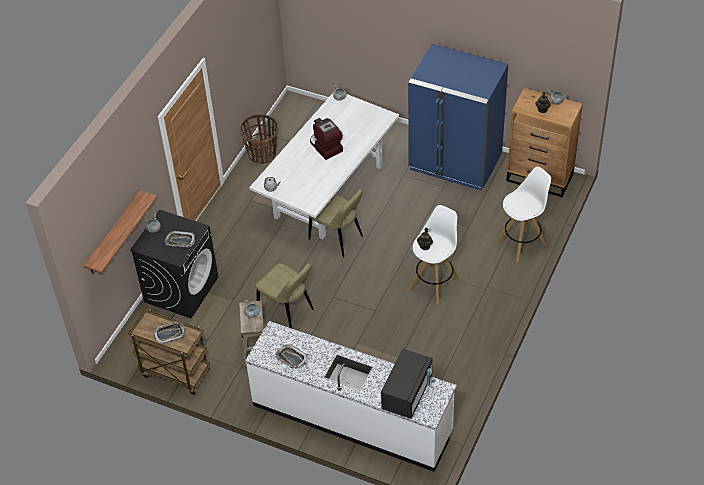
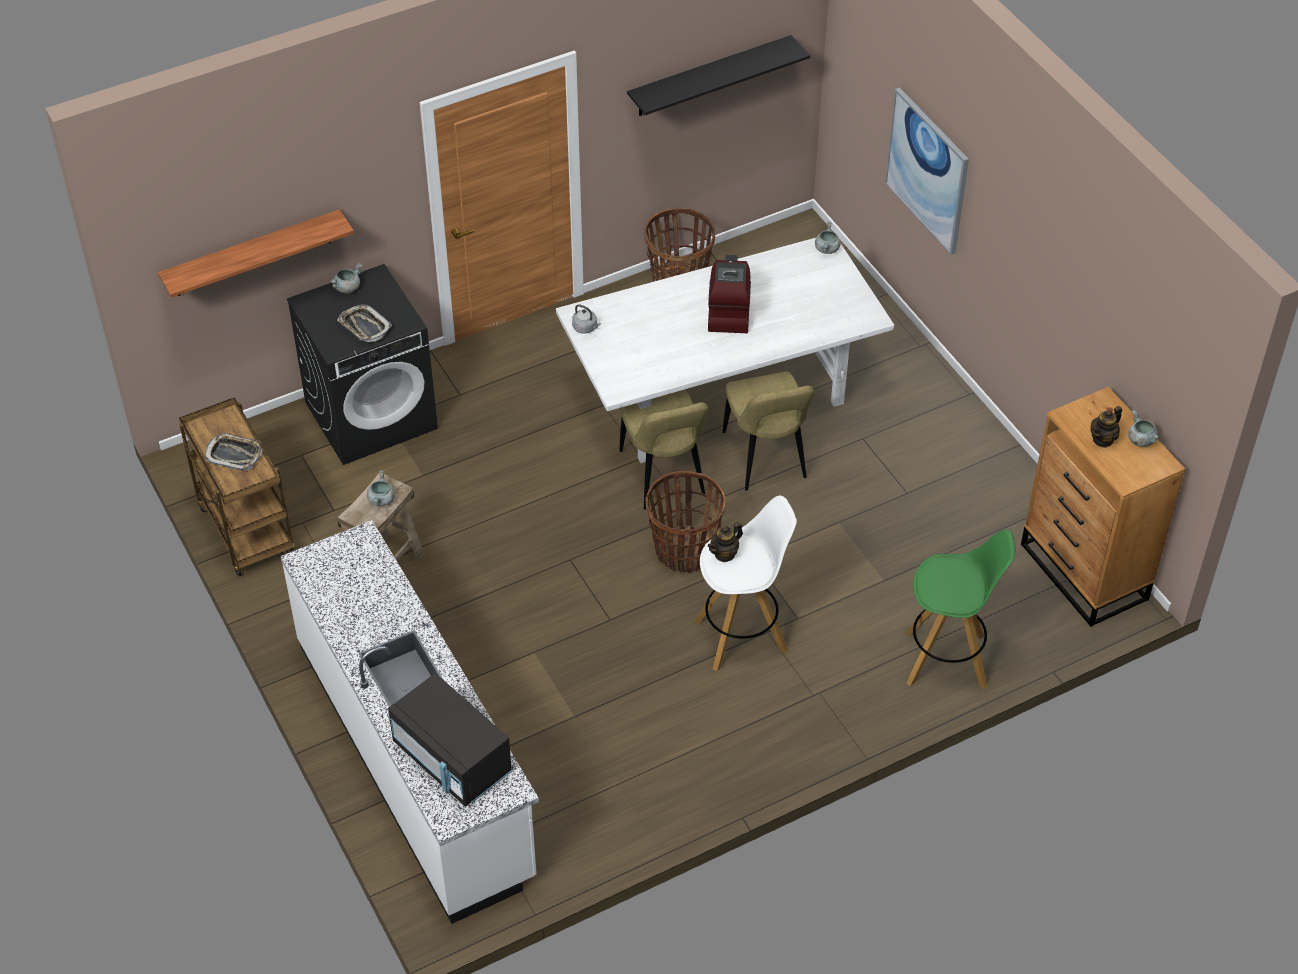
camera: 35 degrees right, 0 degrees up
beige chair [256,263,314,329] -> beige chair moved to [723,372,814,491]
tray [275,344,308,369] -> none
black microwave [381,349,432,419] -> black microwave turned 75 degrees clockwise [388,673,512,807]
blue fridge [408,44,508,191] -> none
white stool [497,167,551,262] -> green stool [905,529,1015,689]
none -> black shelf [627,35,810,116]
none -> basket [646,471,725,573]
none -> picture [885,87,969,255]

